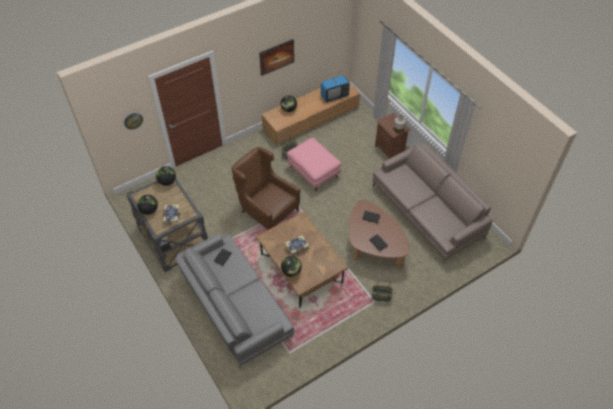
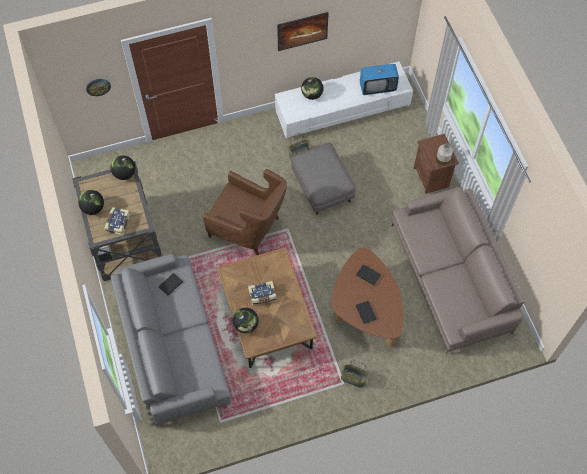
camera: 15 degrees right, 10 degrees up
brown armchair [232,147,300,230] -> brown armchair turned 150 degrees clockwise [203,169,287,255]
brown tv stand [261,84,360,146] -> white tv stand [275,61,413,139]
pink ottoman [287,138,341,191] -> grey ottoman [291,143,356,215]

